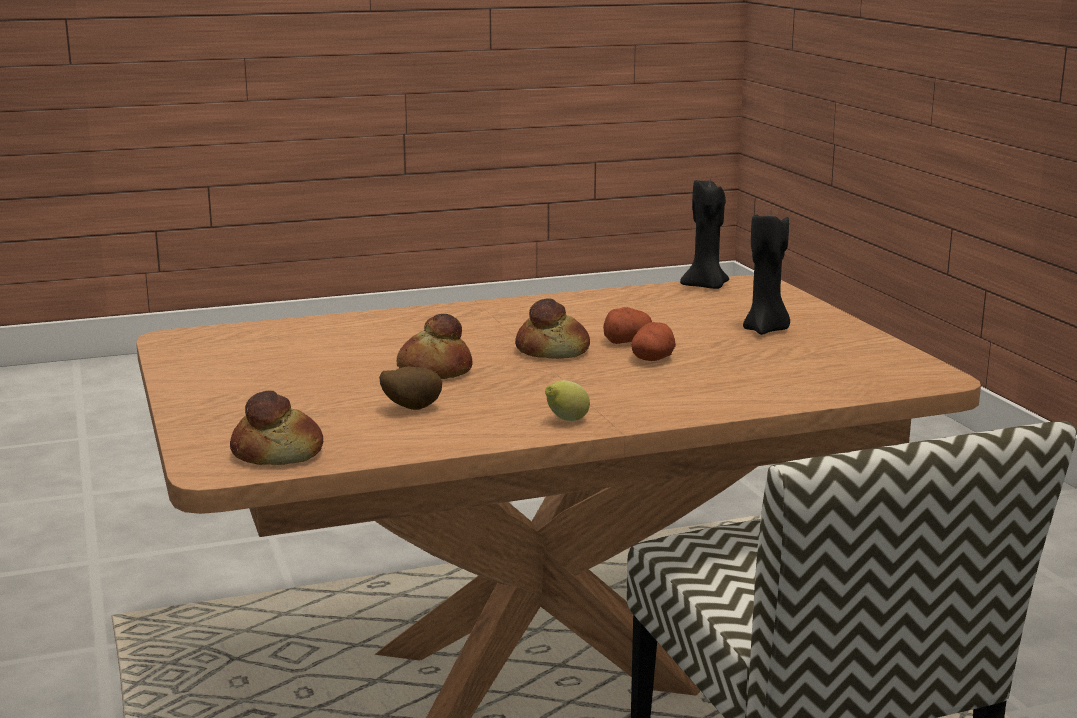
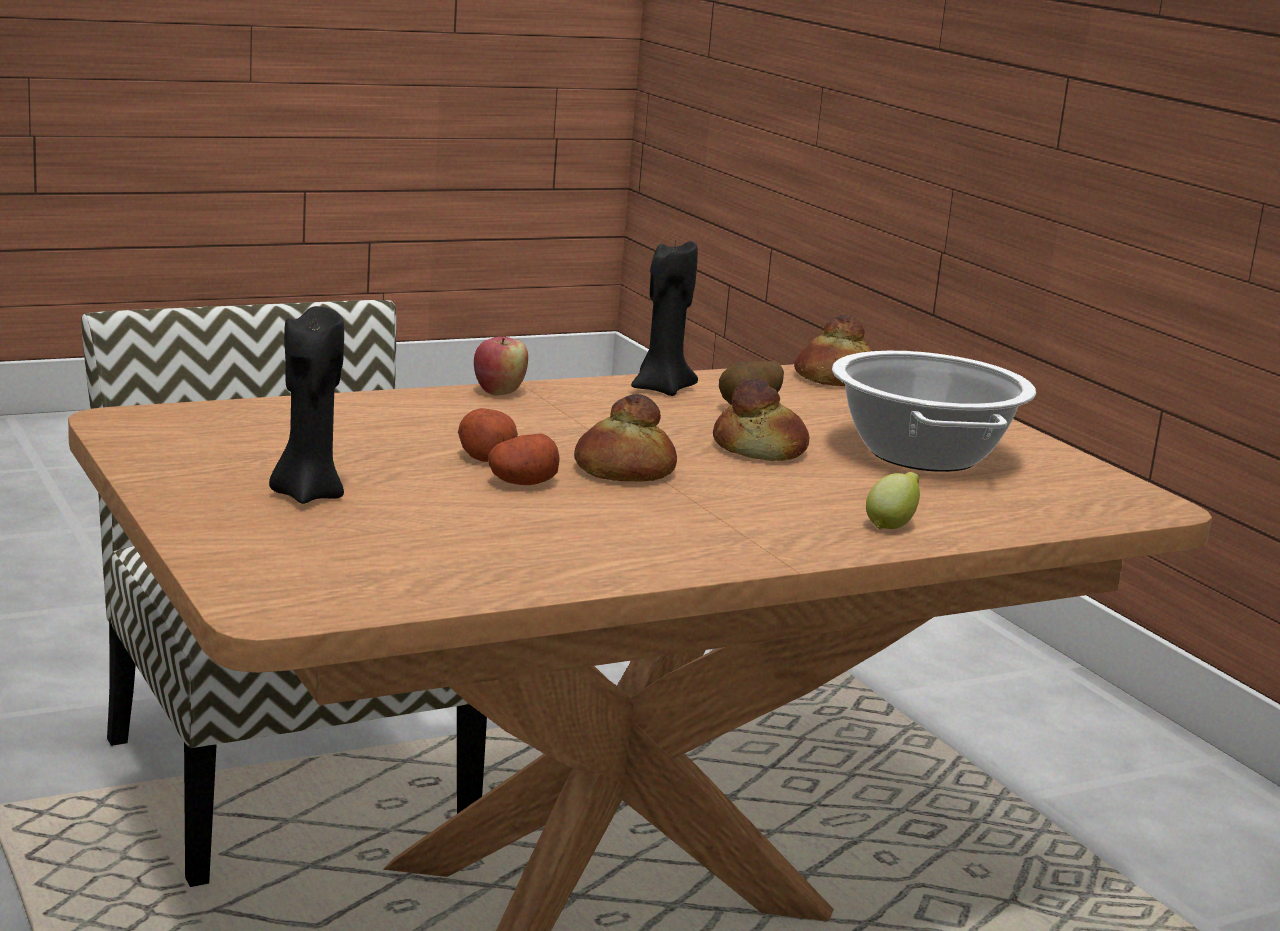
camera: 170 degrees right, 0 degrees up
lemon [545,380,590,421] -> lemon moved to [866,472,920,529]
black candle [680,180,729,289] -> black candle moved to [631,239,698,396]
none -> apple [474,336,528,396]
none -> cooking pot [832,351,1036,472]

